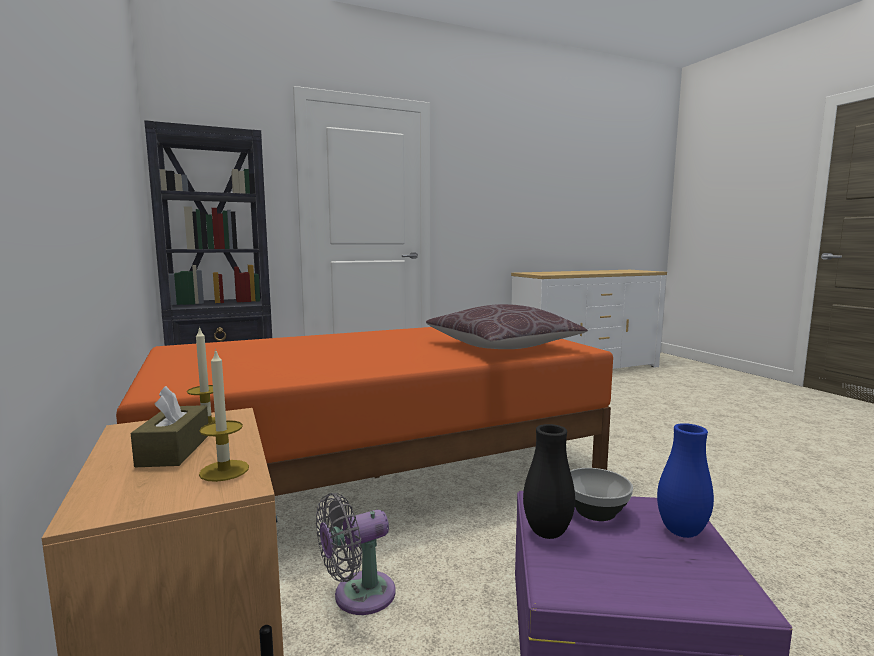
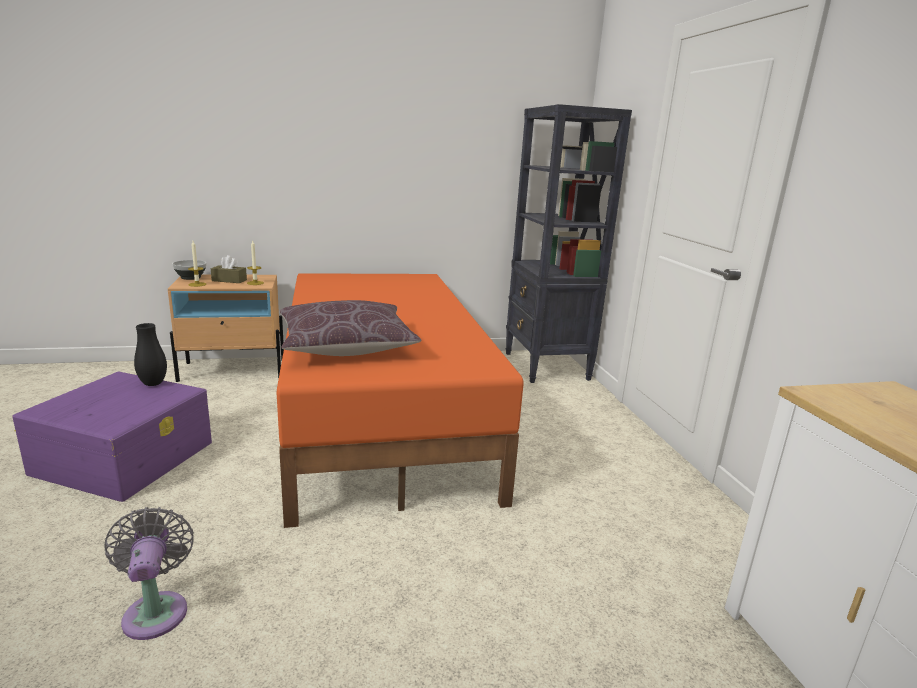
camera: 100 degrees right, 10 degrees up
grey fan [316,493,396,615] -> grey fan moved to [104,507,194,640]
bowl [570,468,633,521] -> bowl moved to [172,260,207,280]
blue vase [657,423,714,538] -> none

